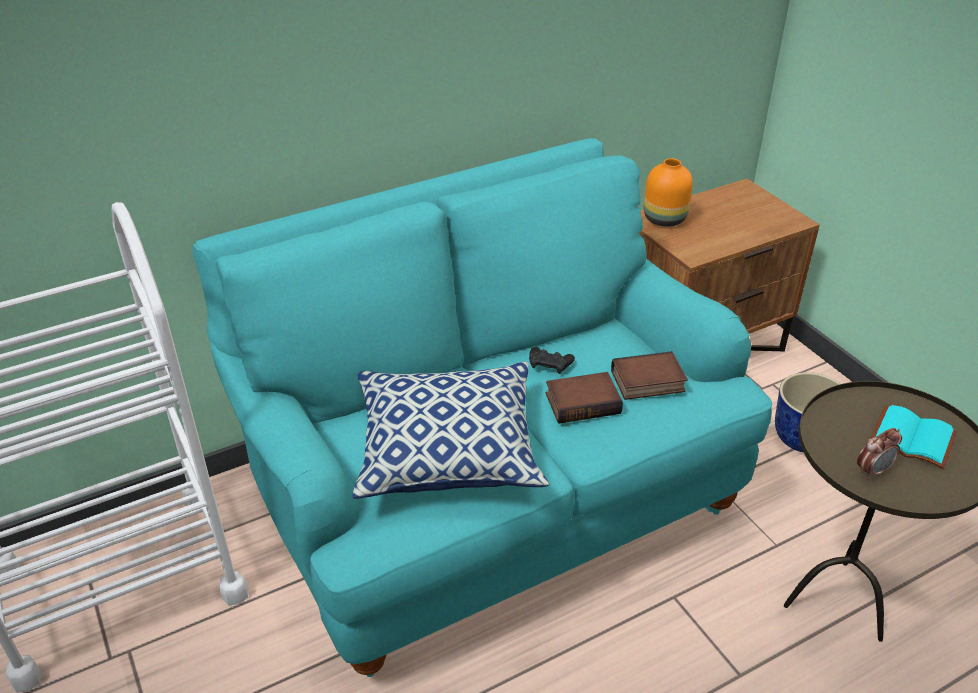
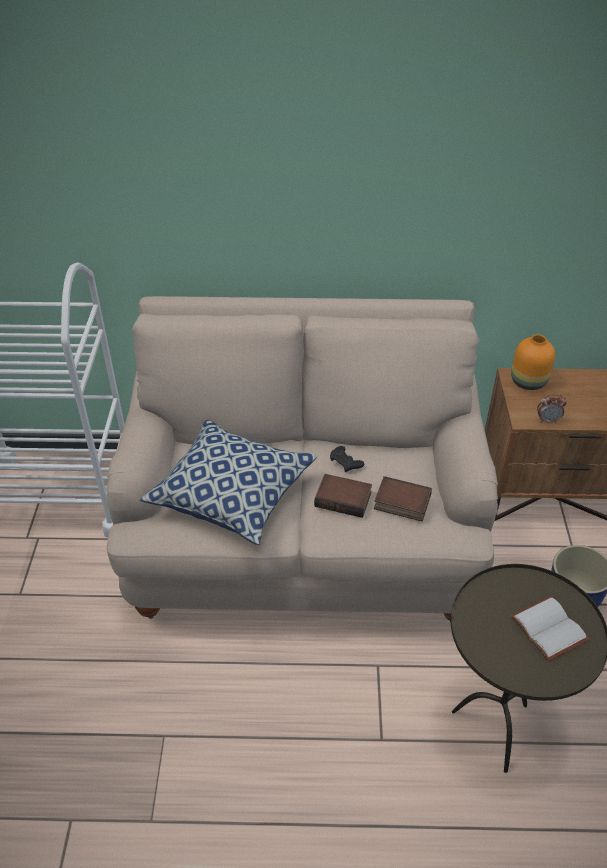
camera: 30 degrees right, 5 degrees up
turquoise sofa [193,138,772,677] -> beige sofa [106,296,498,623]
alarm clock [857,428,902,480] -> alarm clock moved to [537,394,567,423]
turquoise book [871,405,957,469] -> white book [511,596,589,662]

